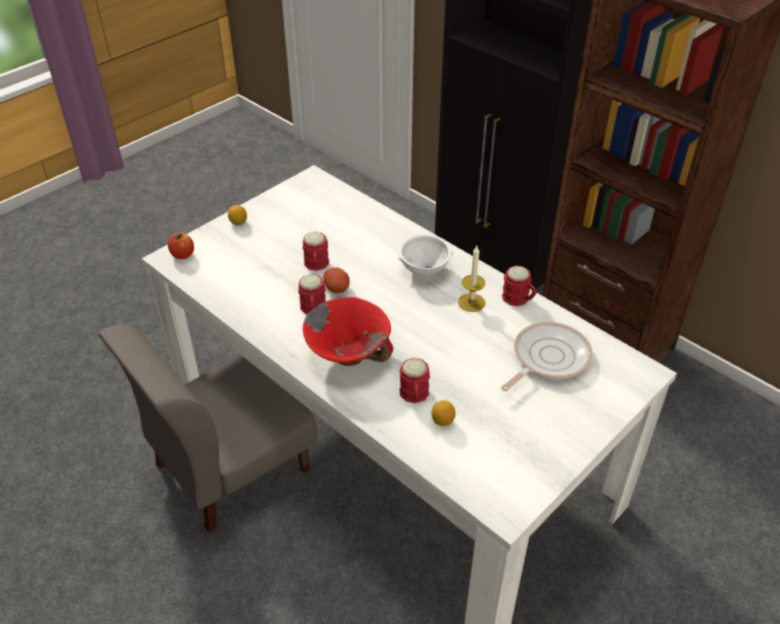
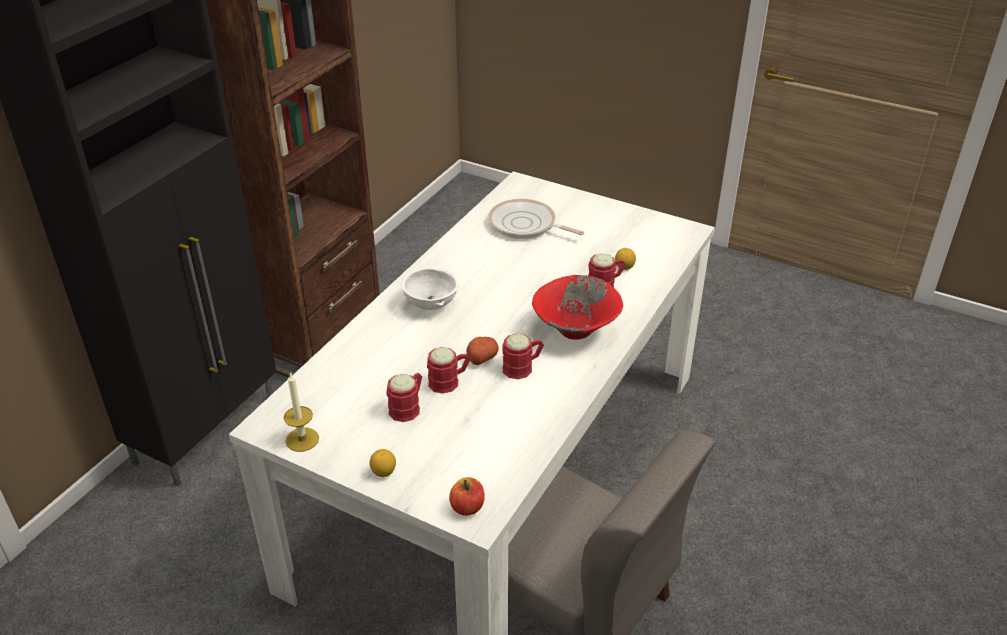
camera: 105 degrees left, 5 degrees down
candle [458,246,485,312] -> candle moved to [284,372,319,452]
red mug [502,266,537,306] -> red mug moved to [387,373,422,422]

